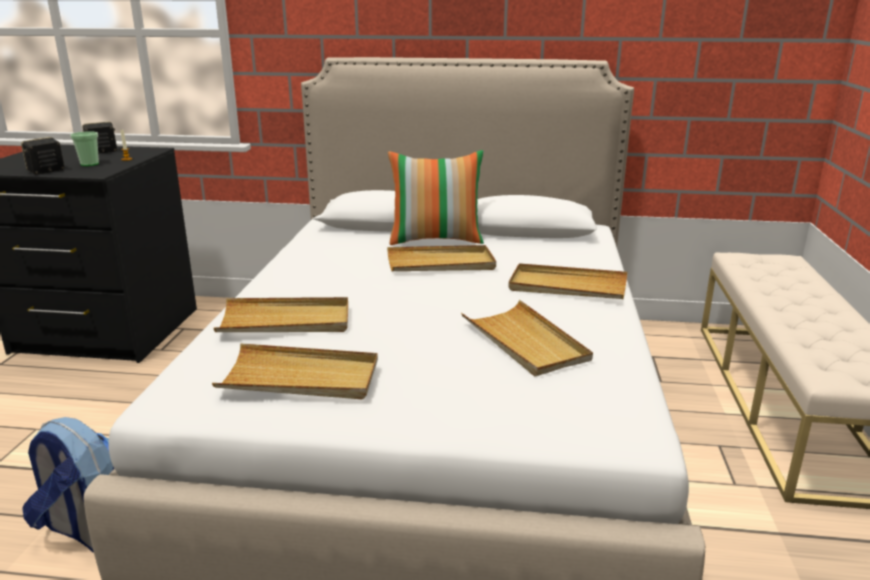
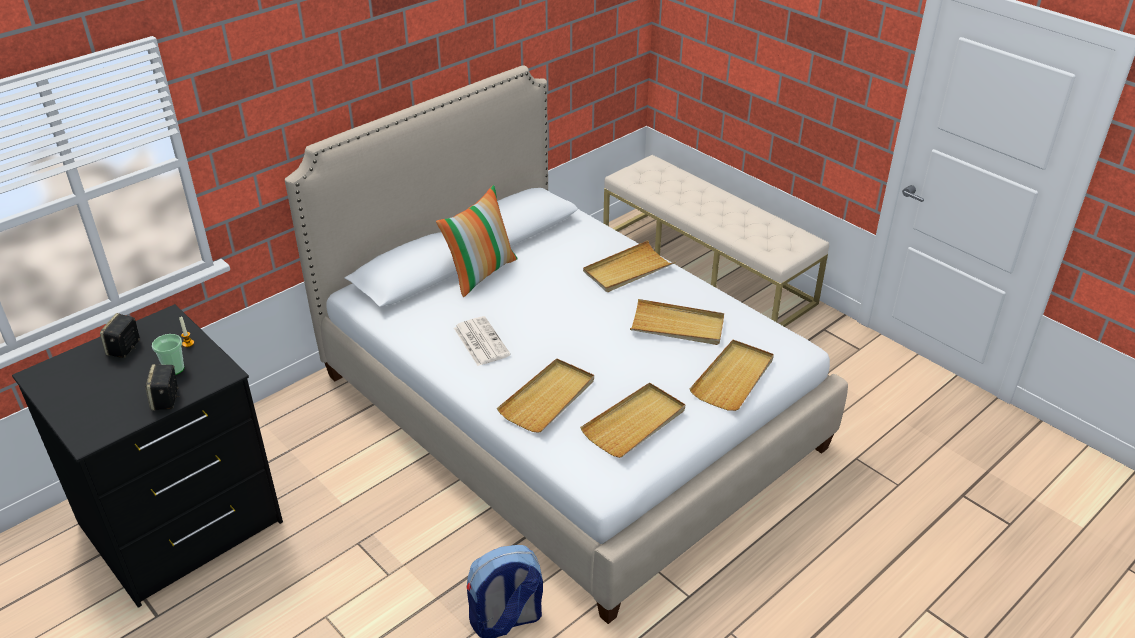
camera: 50 degrees left, 15 degrees up
beige tray [387,245,496,271] -> beige tray moved to [690,340,774,411]
none -> newspaper [454,316,511,366]

